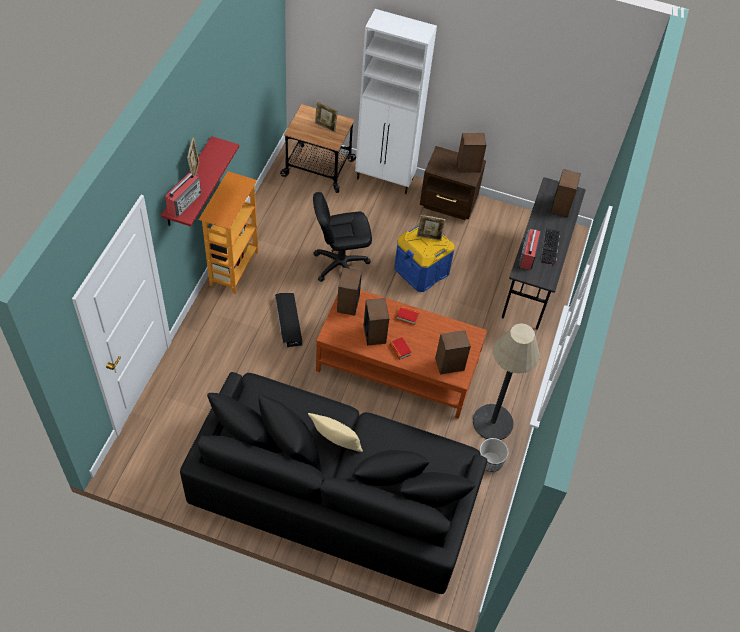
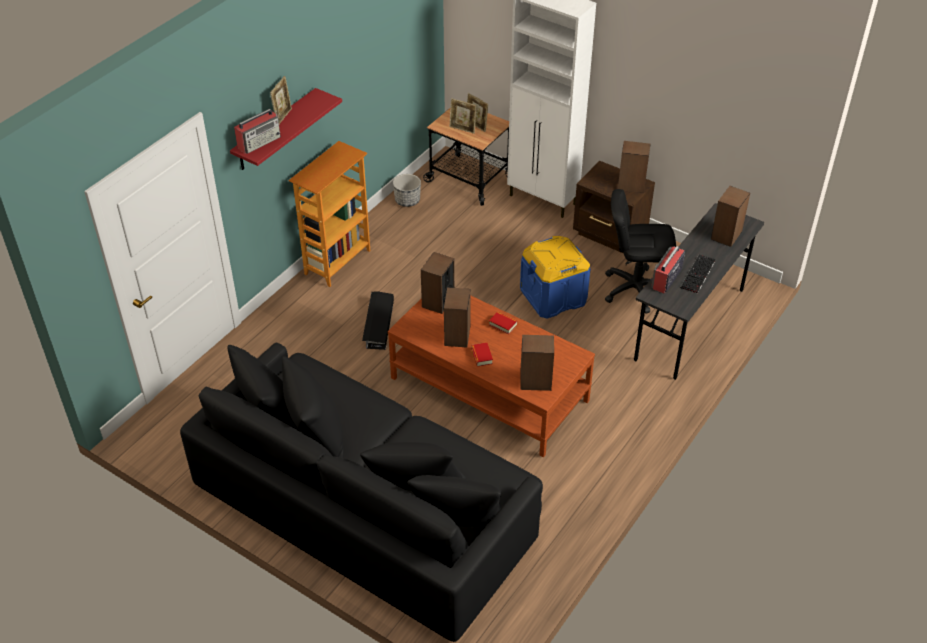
camera: 20 degrees right, 10 degrees down
beige pillow [308,413,363,452] -> none
black office chair [313,192,372,282] -> black office chair moved to [605,189,676,314]
picture frame [417,215,446,241] -> picture frame moved to [450,98,477,134]
floor lamp [473,323,540,440] -> none
planter [479,438,509,472] -> planter moved to [393,174,421,207]

